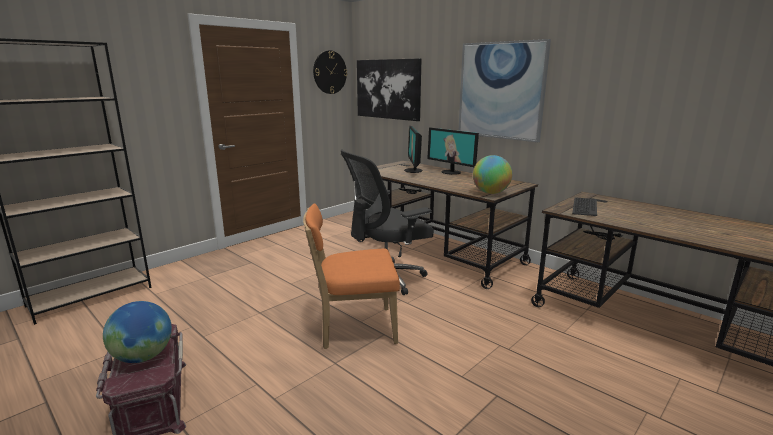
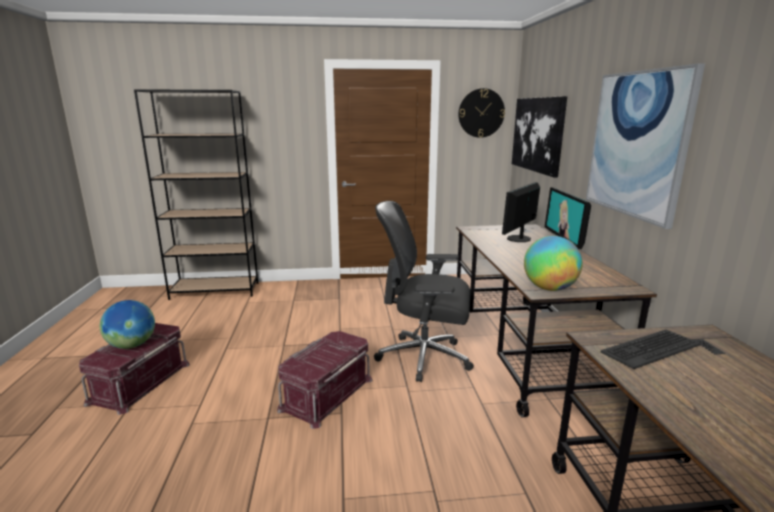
camera: 40 degrees right, 0 degrees up
orange chair [303,203,400,349] -> red storage box [277,331,373,429]

